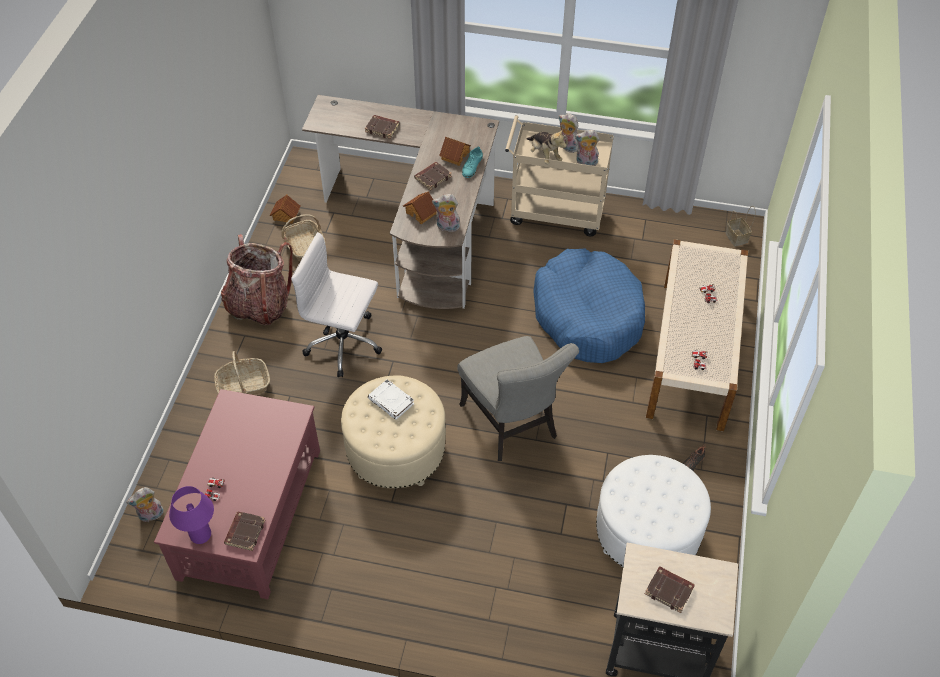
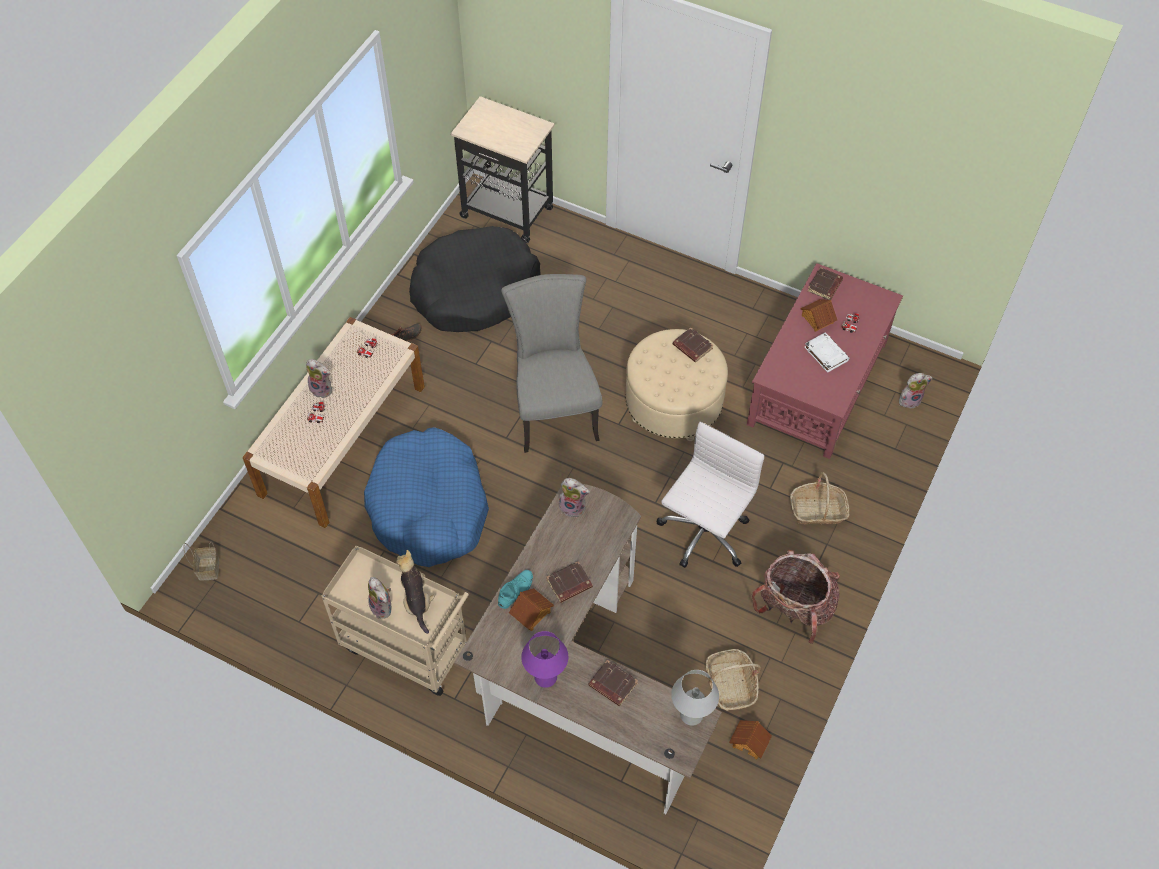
camera: 165 degrees left, 5 degrees up
purple table lamp [169,486,214,544] -> purple table lamp moved to [521,631,568,688]
white office chair [291,232,382,377] -> white office chair turned 90 degrees counterclockwise [657,422,764,568]
white book [368,379,415,420] -> white book moved to [804,332,849,373]
toy house [403,191,437,224] -> toy house moved to [800,299,837,332]
plush toy [575,130,599,166] -> plush toy moved to [306,359,332,398]
white ottoman [596,455,711,567] -> black dog bed [409,226,541,332]
brown book [645,566,695,613] -> brown book moved to [673,327,714,362]
none -> white table lamp [671,670,719,726]

